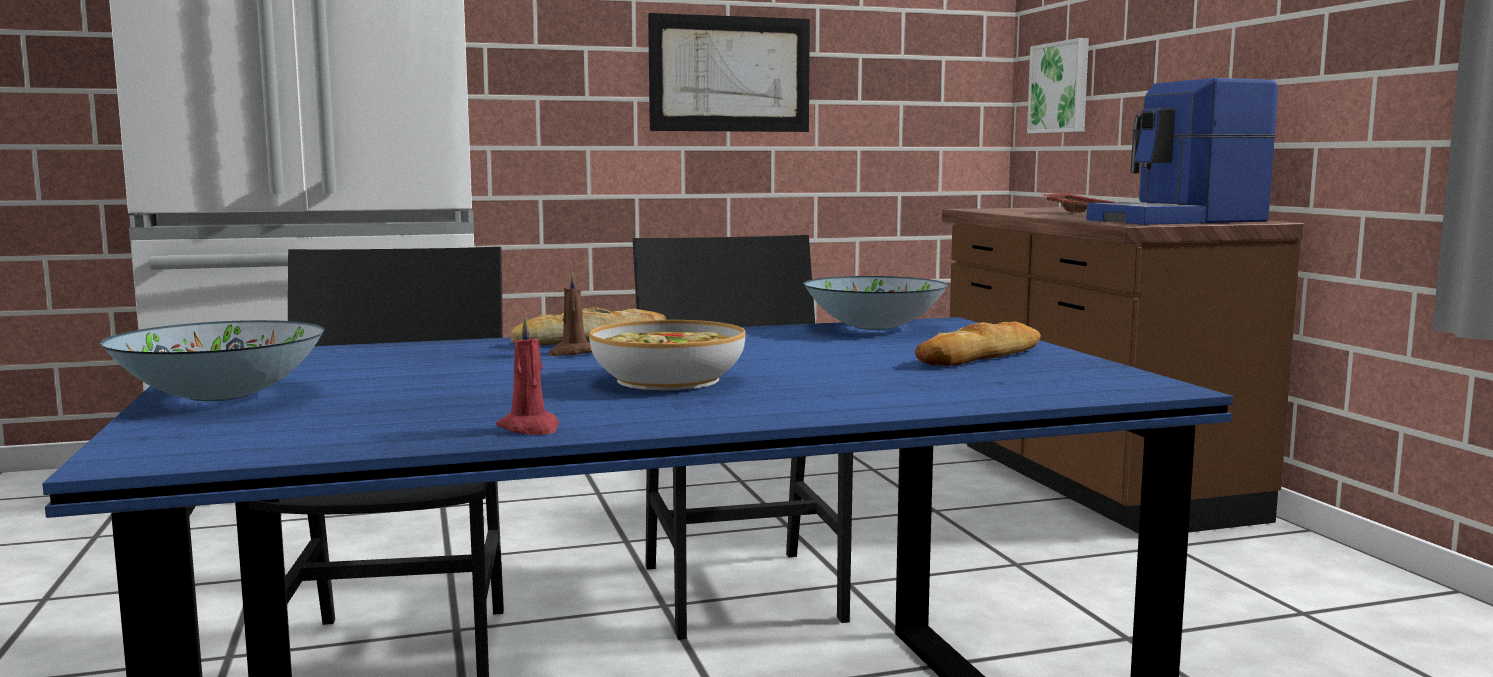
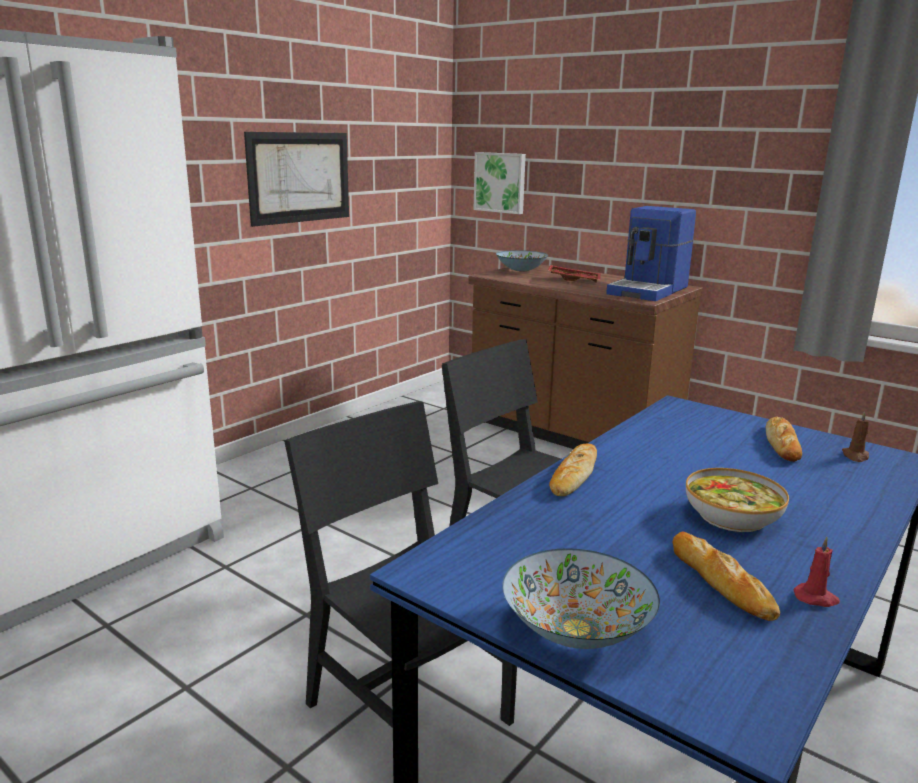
camera: 35 degrees left, 10 degrees up
brown candle [548,271,592,356] -> brown candle moved to [842,411,869,462]
bowl [803,276,948,330] -> bowl moved to [496,250,548,272]
none -> bread [673,531,780,621]

